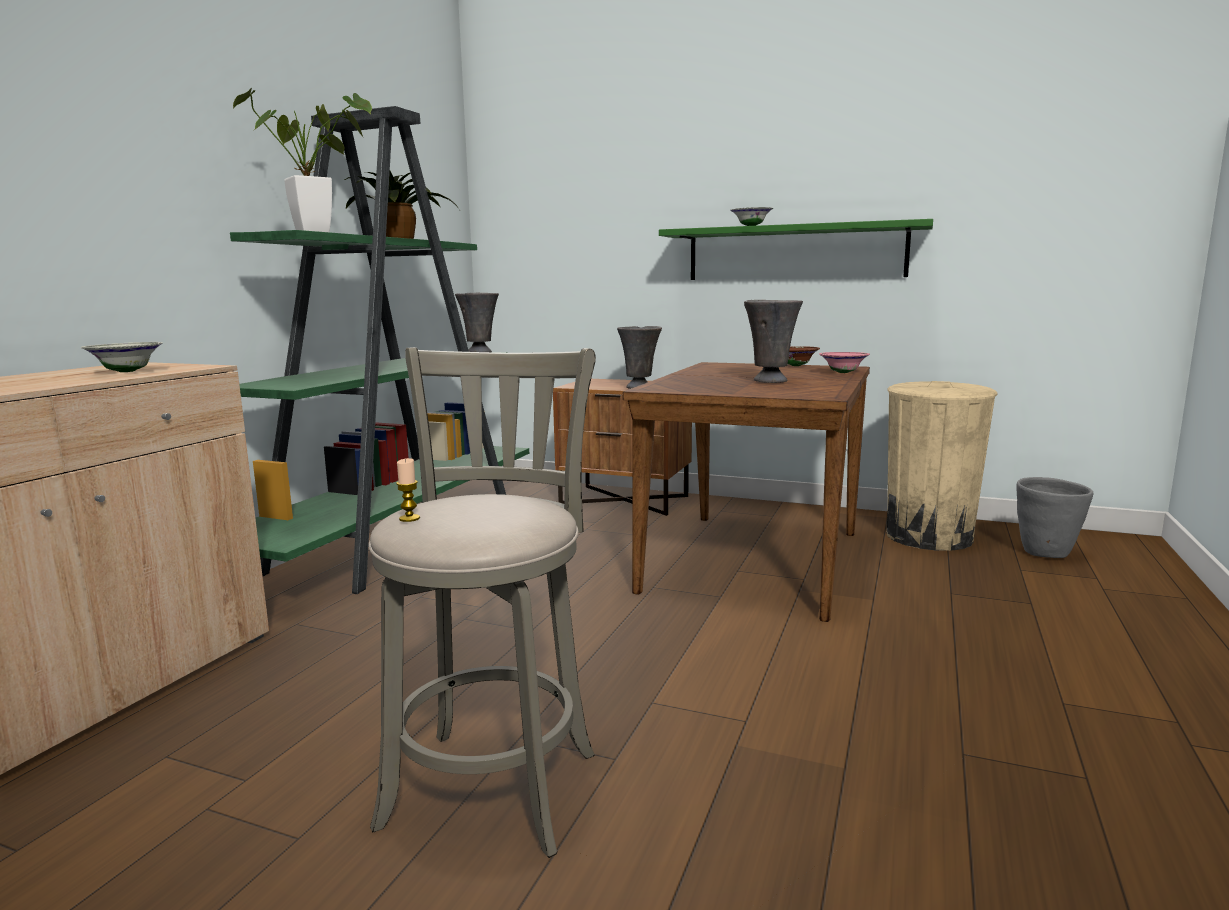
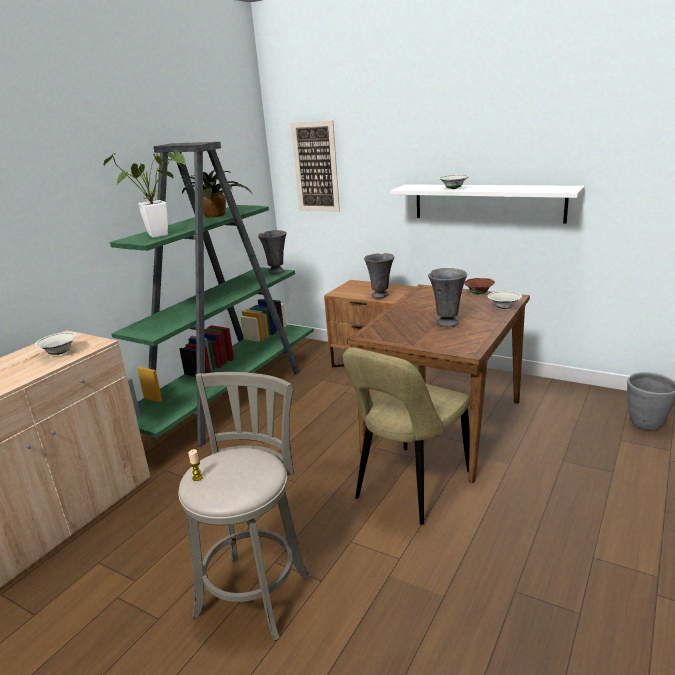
camera: 10 degrees right, 10 degrees up
green shelf [659,219,933,280] -> white shelf [390,184,585,223]
pink bowl [819,352,870,373] -> white bowl [488,291,522,309]
beige trash can [886,381,997,551] -> none
none -> picture [291,120,340,212]
none -> beige chair [342,347,470,525]

